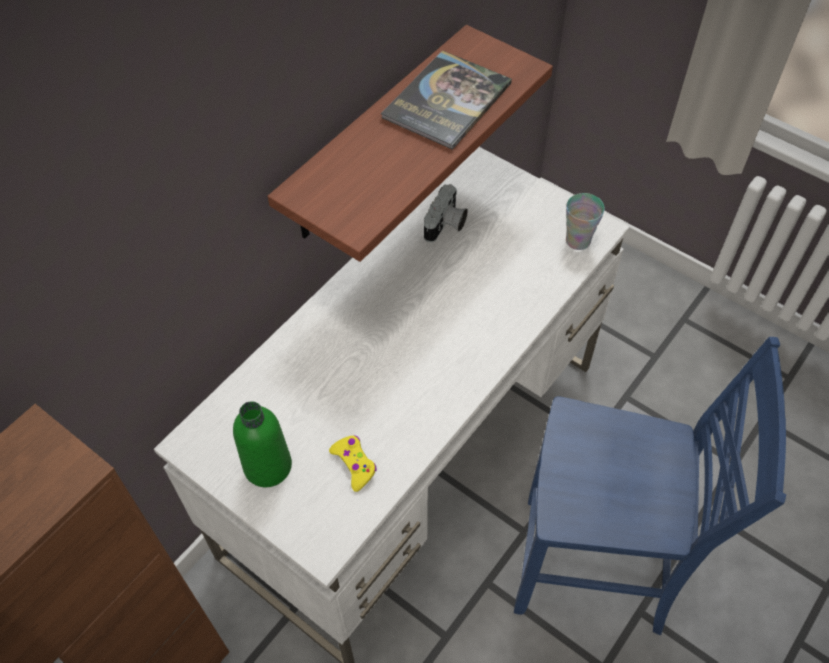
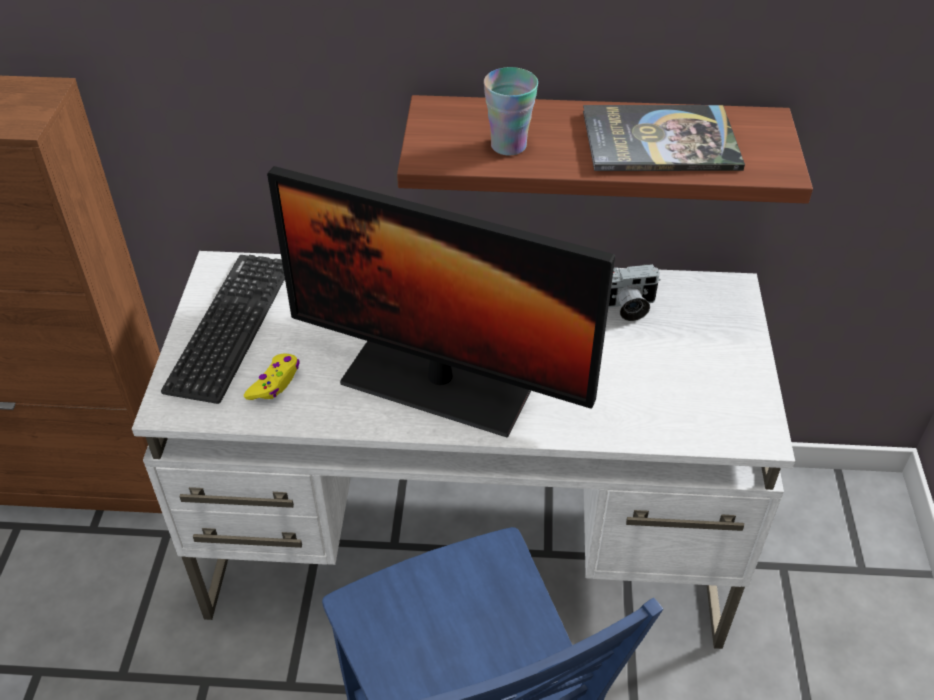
camera: 55 degrees right, 10 degrees down
green bottle [233,401,292,487] -> keyboard [161,255,285,404]
cup [566,193,605,250] -> cup moved to [484,67,538,156]
none -> monitor [267,166,615,437]

